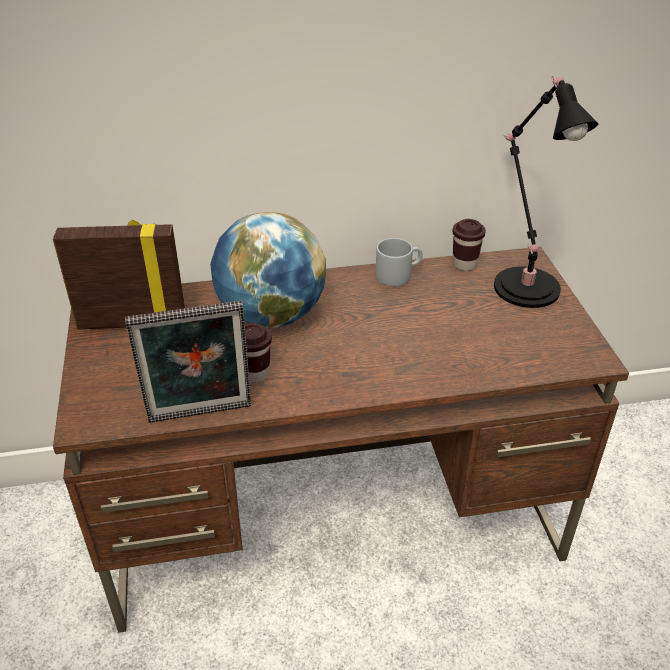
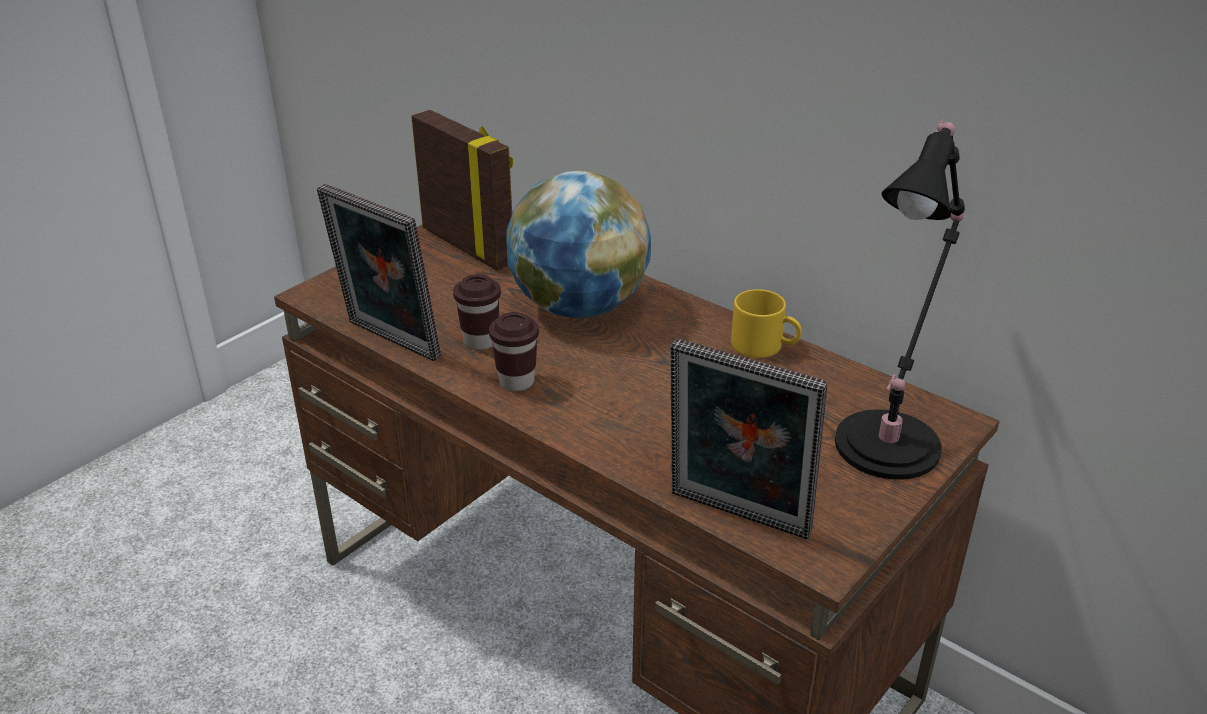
camera: 50 degrees right, 5 degrees down
grey mug [376,238,423,286] -> yellow mug [731,289,802,358]
brown cup [452,219,486,271] -> brown cup moved to [489,312,539,391]
none -> picture frame [670,339,828,539]

